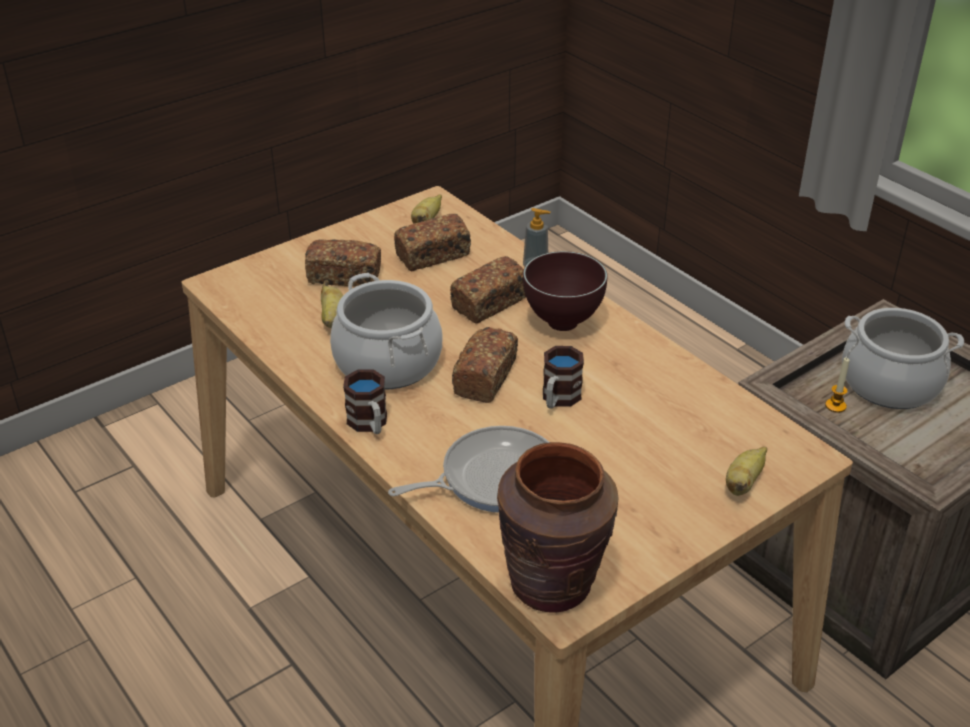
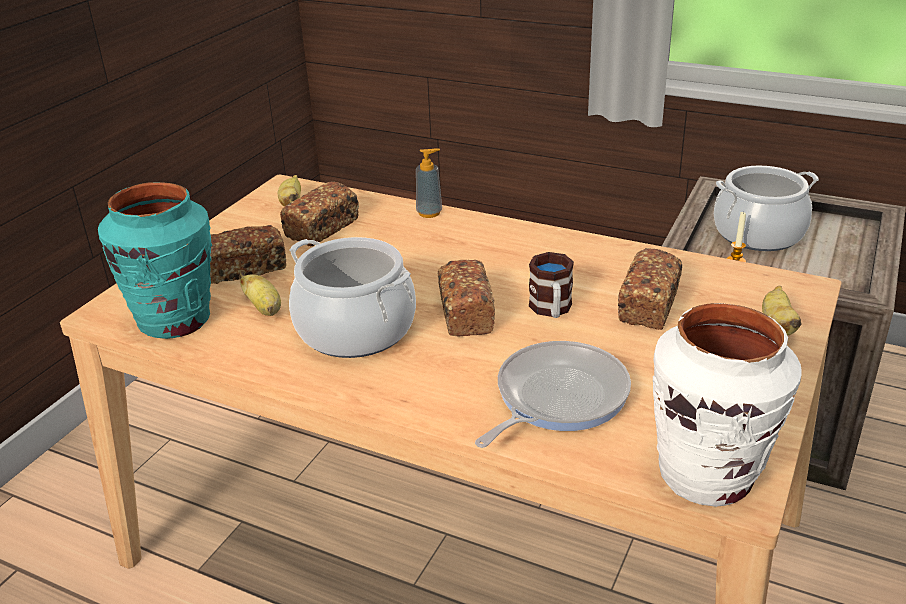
camera: 25 degrees left, 5 degrees down
mug [343,370,387,434] -> none
bread [450,256,526,324] -> bread moved to [618,248,682,330]
brown vase [497,442,619,613] -> white vase [653,303,801,507]
brown bowl [523,251,607,331] -> none
none -> turquoise vase [98,182,212,339]

